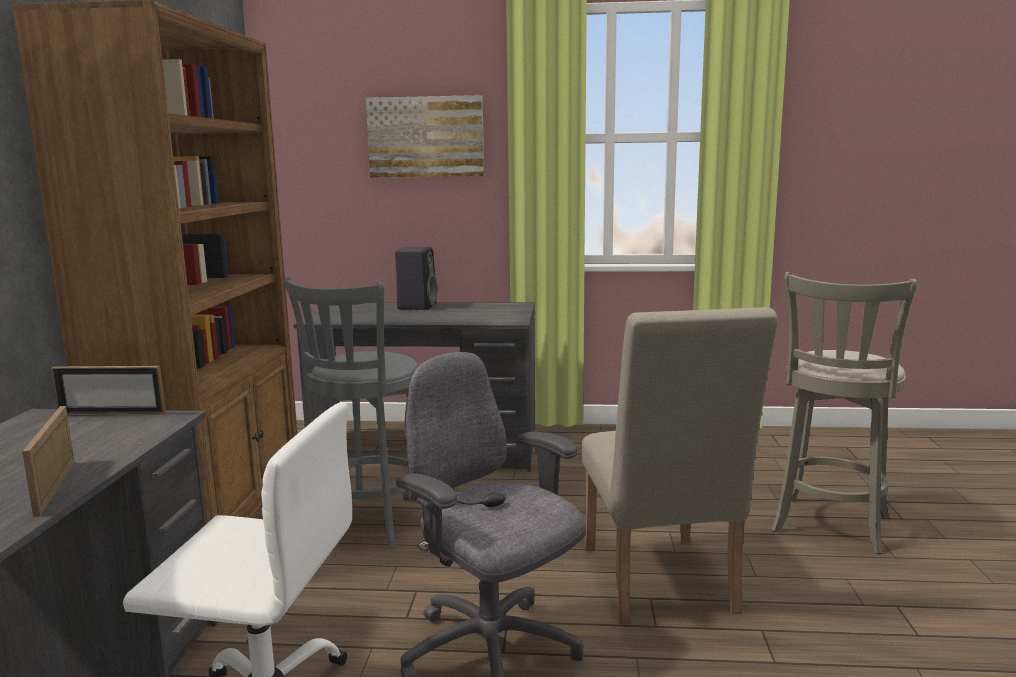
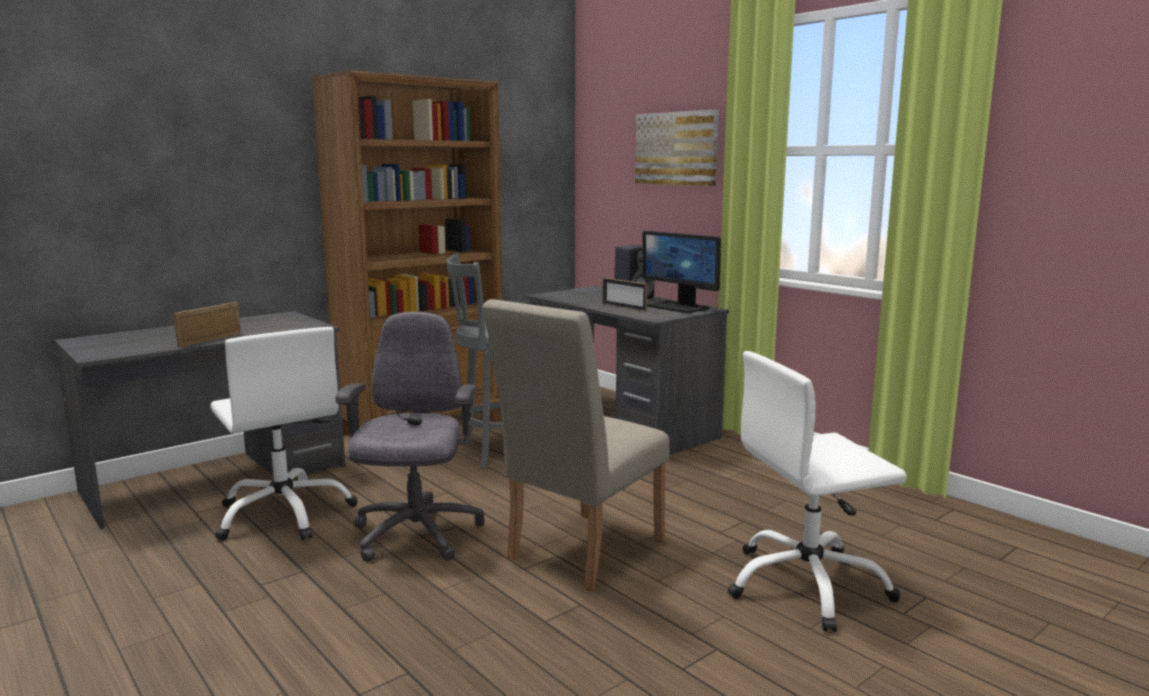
camera: 45 degrees right, 0 degrees up
picture frame [51,366,166,415] -> picture frame moved to [602,278,648,312]
grey stool [772,272,917,554] -> white office chair [728,351,907,632]
none -> monitor [643,231,721,313]

